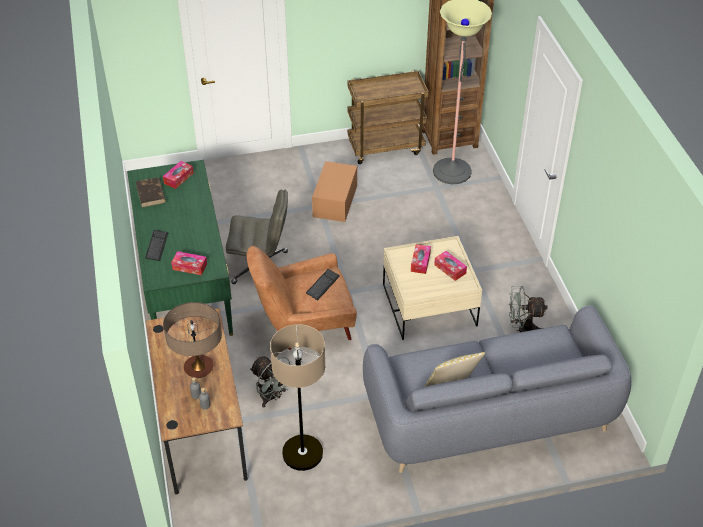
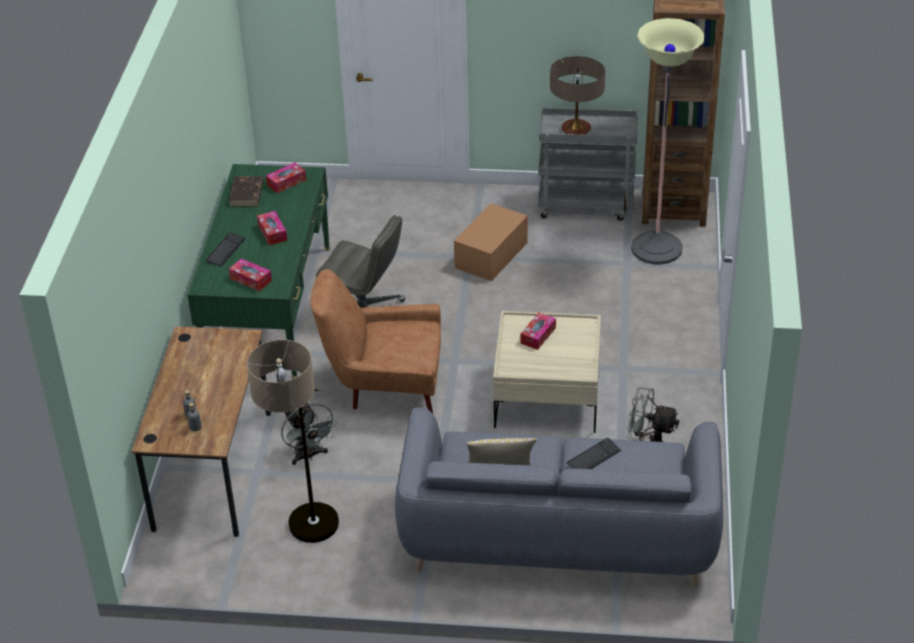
camera: 20 degrees right, 5 degrees down
table lamp [163,302,222,378] -> table lamp moved to [550,56,605,135]
keyboard [306,269,340,300] -> keyboard moved to [567,438,621,469]
brown cart [347,71,429,164] -> grey cart [538,107,638,221]
tissue box [434,251,467,281] -> tissue box moved to [257,211,287,245]

